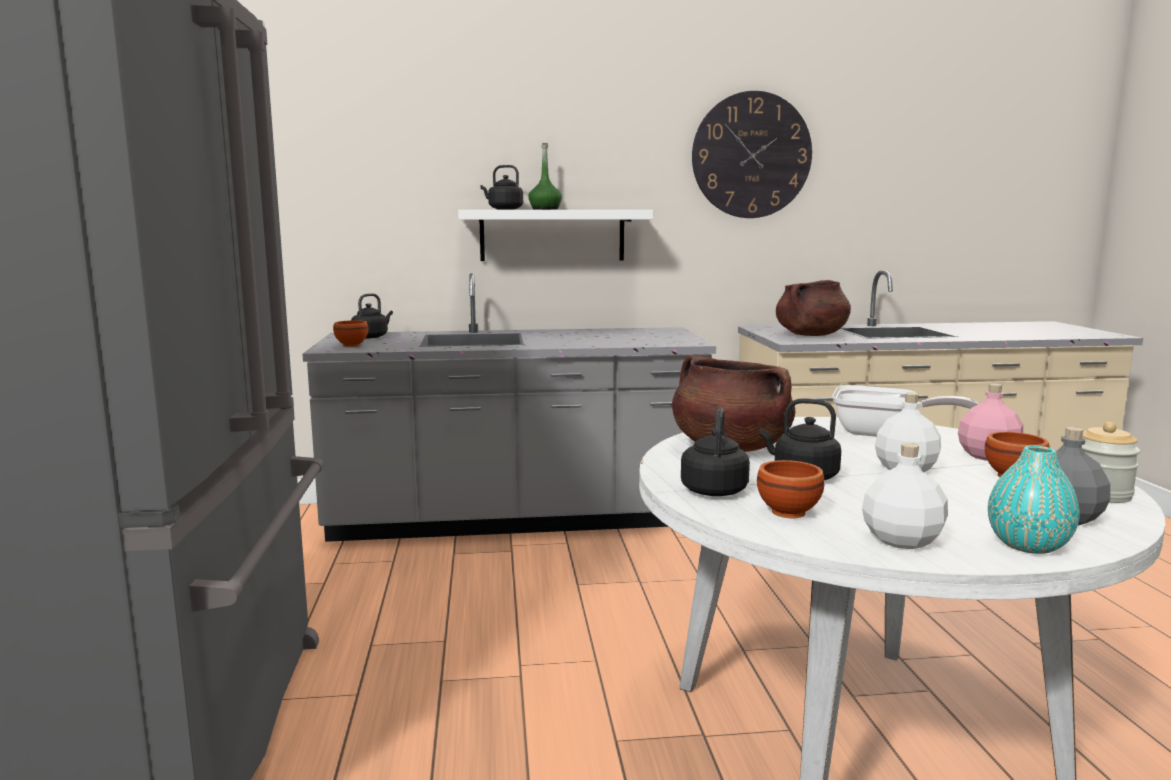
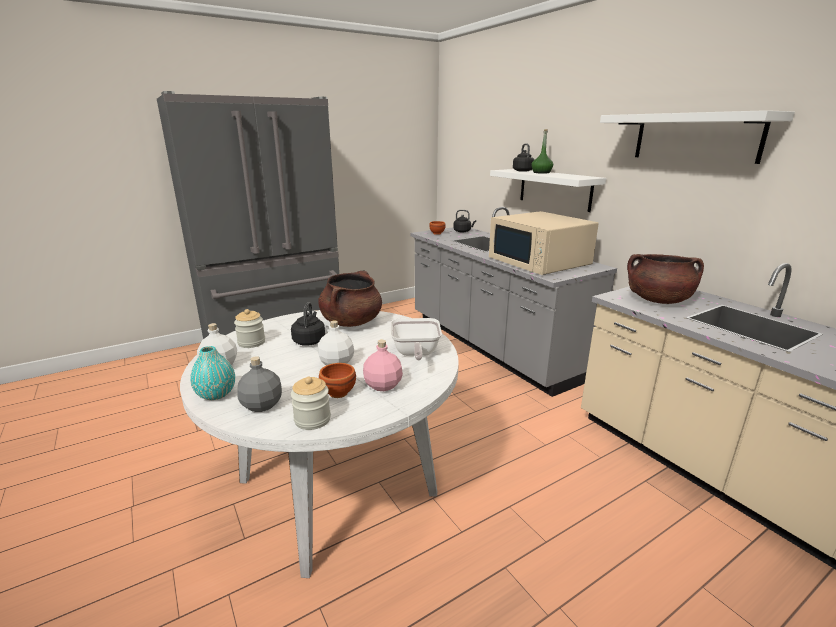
camera: 65 degrees right, 10 degrees up
black kettle [681,408,750,496] -> none
wall clock [692,91,812,218] -> white shelf [600,110,795,164]
brown bowl [757,460,824,518] -> jar [234,309,265,348]
none -> beige microwave [489,211,599,275]

